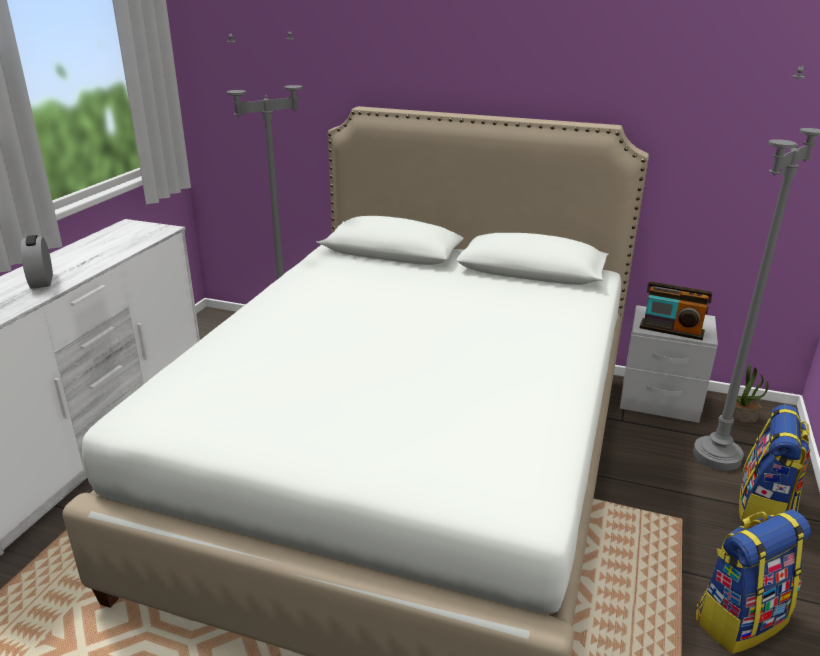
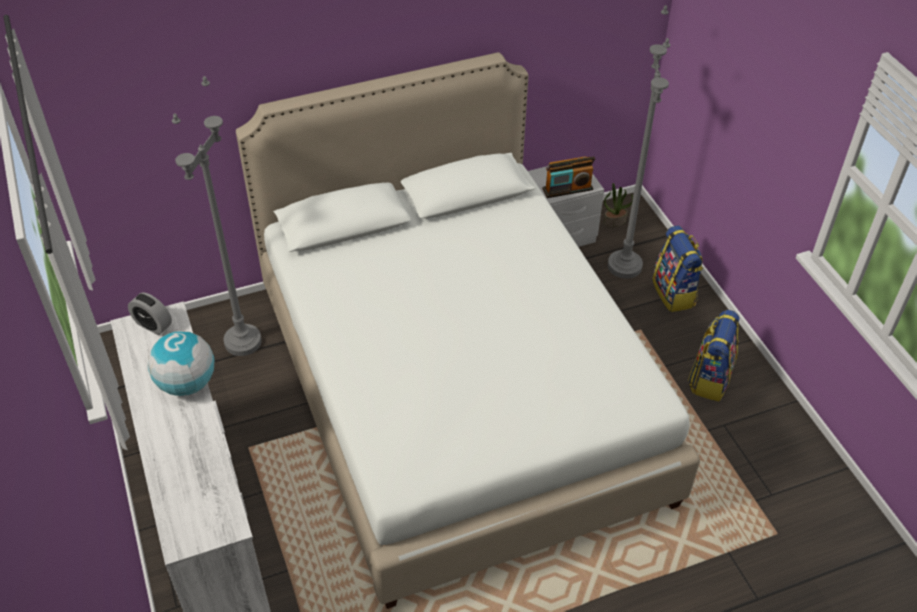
camera: 40 degrees left, 20 degrees up
alarm clock [21,235,53,289] -> alarm clock moved to [128,293,172,335]
none -> globe [148,331,214,396]

